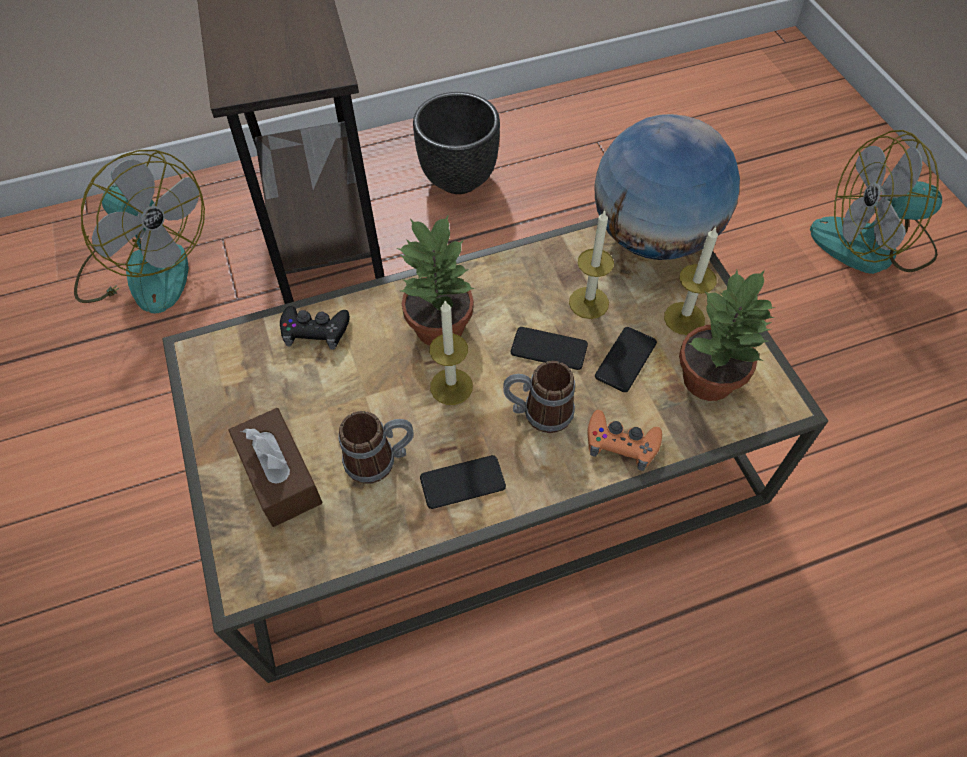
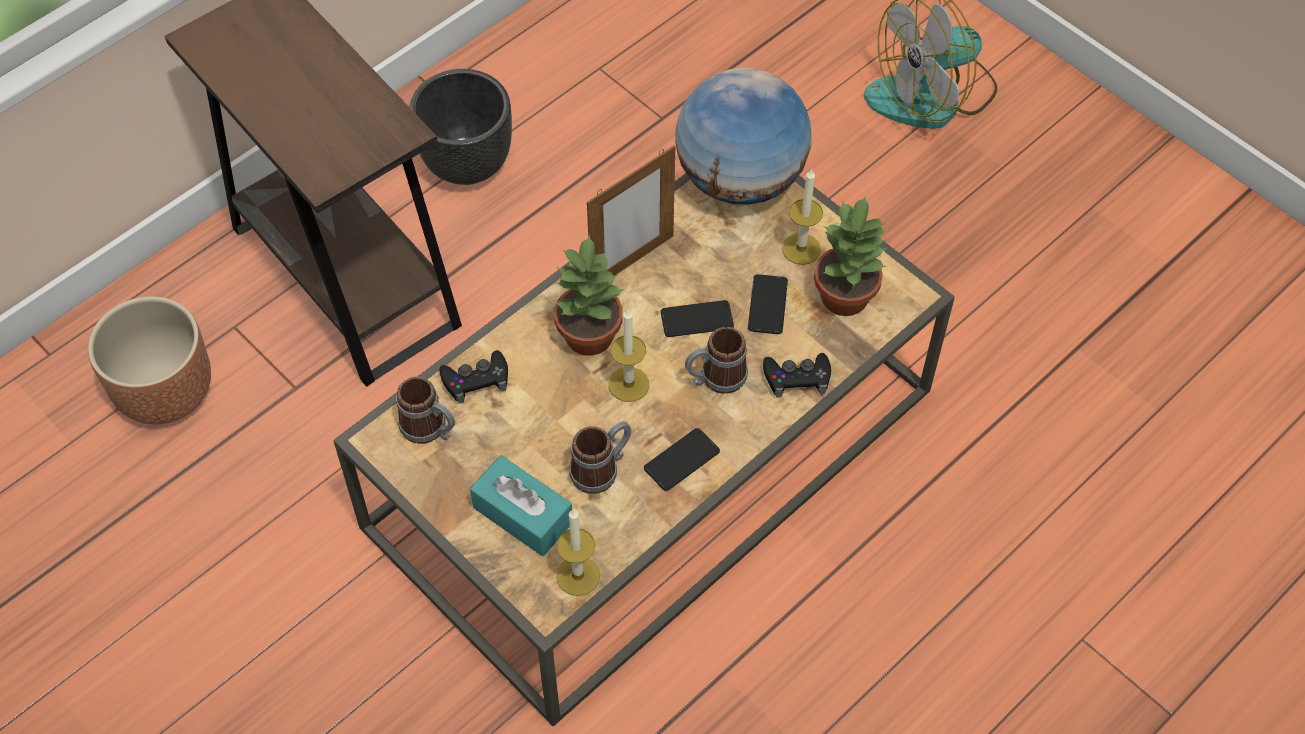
camera: 25 degrees left, 0 degrees up
fan [74,150,205,313] -> brown planter [88,296,211,424]
brown tissue box [228,408,323,527] -> turquoise tissue box [470,455,572,556]
candle [569,209,614,319] -> candle moved to [556,509,600,596]
orange game controller [588,410,662,471] -> black game controller [763,353,831,398]
none -> mug [396,377,455,444]
none -> picture frame [587,145,675,276]

